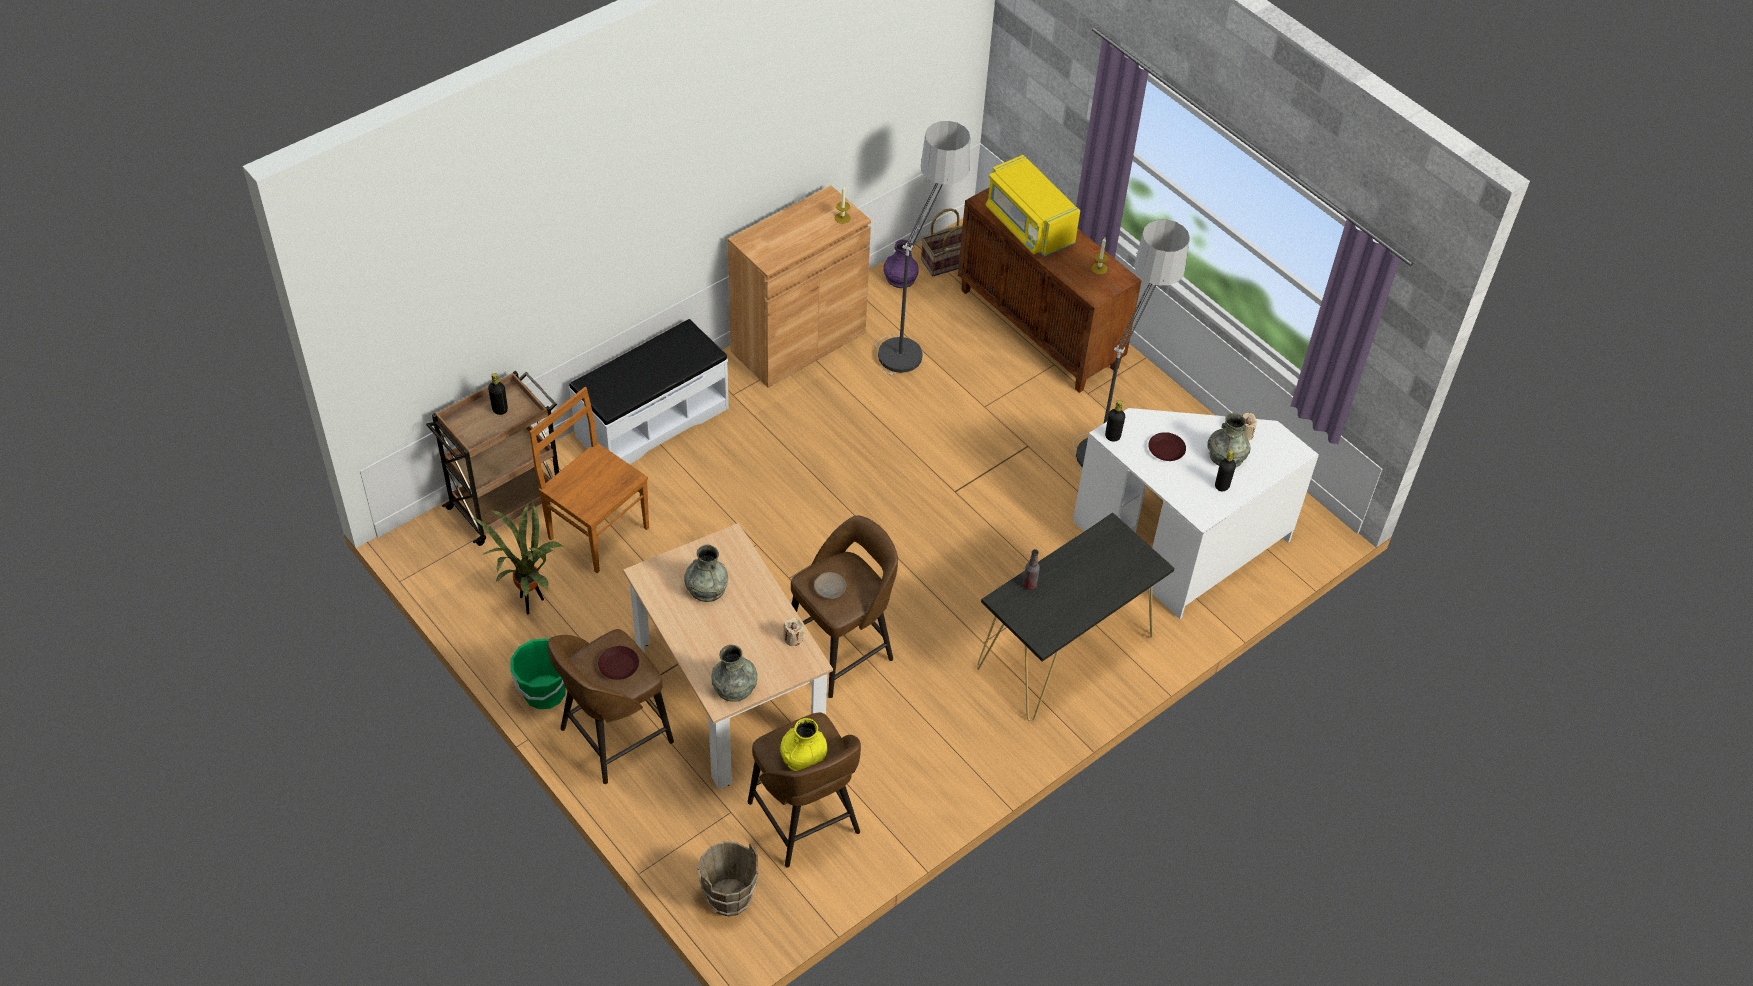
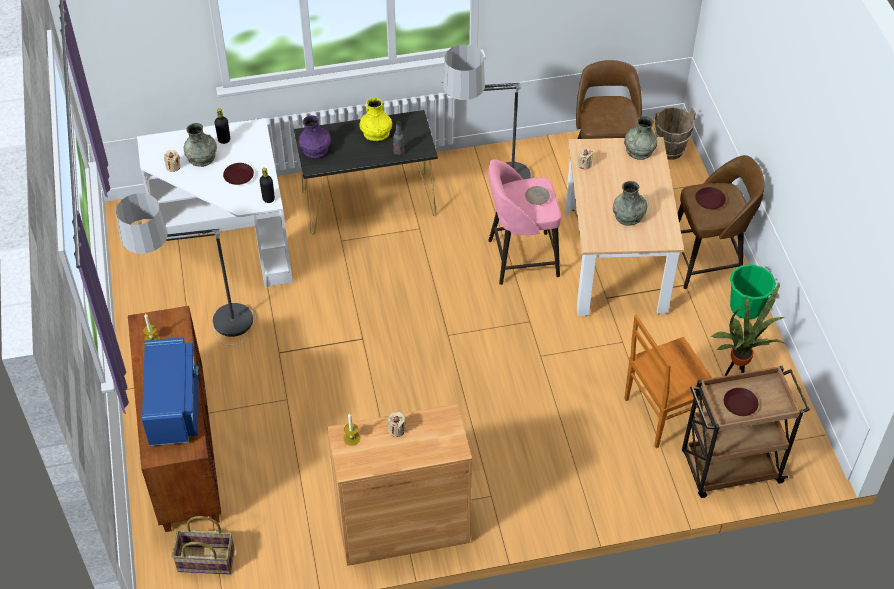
camera: 150 degrees left, 0 degrees up
black bottle [488,373,508,415] -> brown plate [724,388,758,416]
brown chair [529,387,649,573] -> brown chair turned 90 degrees clockwise [624,315,712,448]
white bench [569,319,729,464] -> none
yellow vase [780,718,828,771] -> yellow vase moved to [359,98,392,141]
brown stool [791,515,898,698] -> pink stool [488,159,561,285]
floor lamp [876,121,970,376] -> floor lamp moved to [442,45,532,179]
purple vase [883,239,918,288] -> purple vase moved to [299,115,331,159]
yellow microwave [986,155,1080,257] -> blue microwave [142,337,199,446]
none -> beige candle [388,412,406,437]

